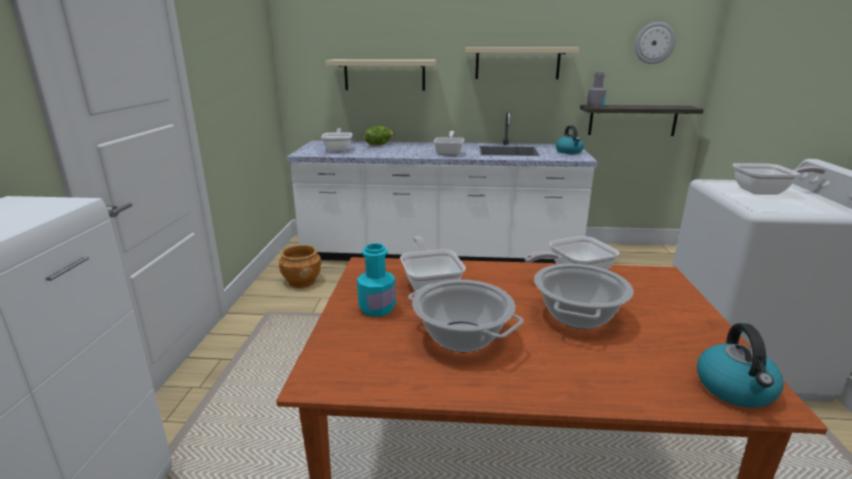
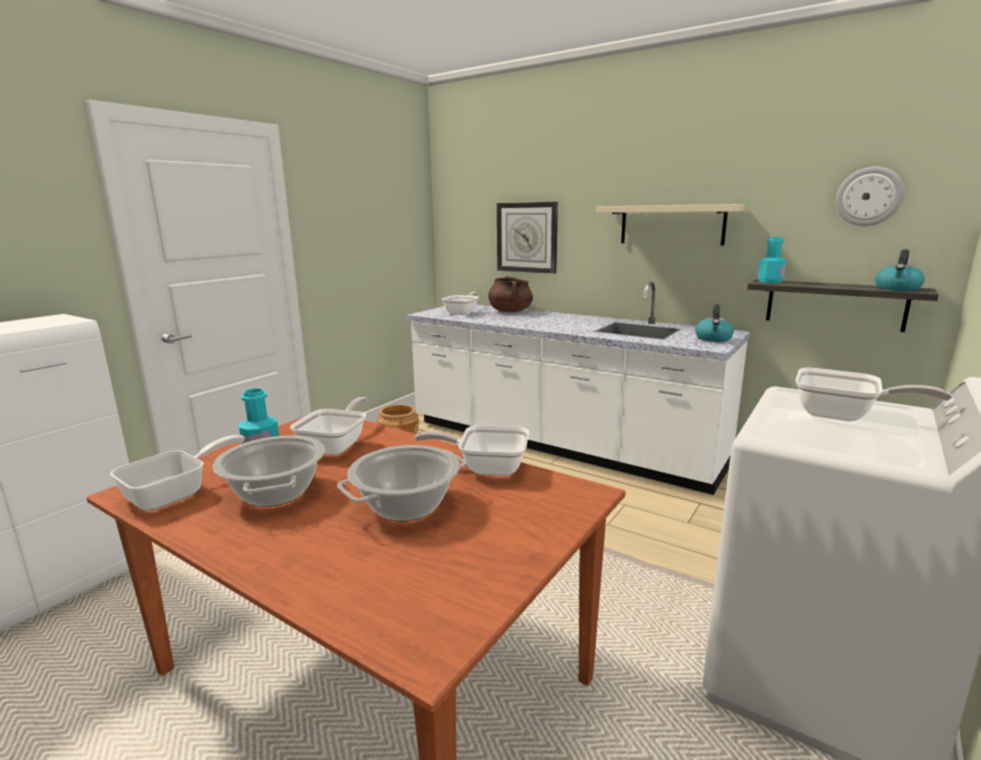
camera: 30 degrees right, 5 degrees down
beige shelf [325,59,436,91] -> wall clock [497,202,558,274]
lettuce [364,126,394,145] -> brown cooking pot [488,276,533,313]
frying pan [433,131,464,156] -> frying pan moved to [110,435,245,511]
grey bottle [587,72,607,107] -> turquoise bottle [758,237,787,283]
kettle [697,323,784,408] -> kettle moved to [875,249,925,291]

